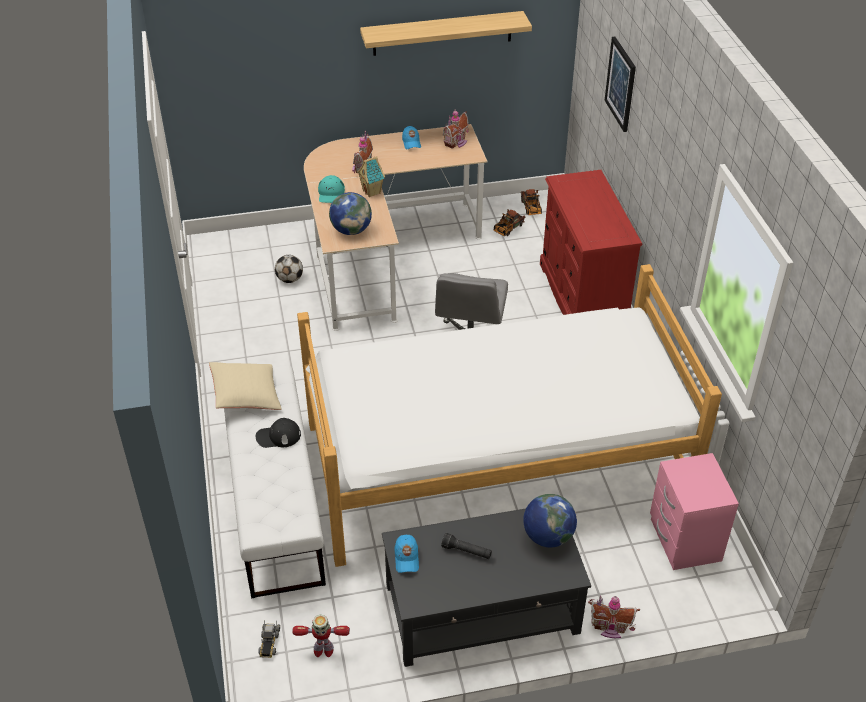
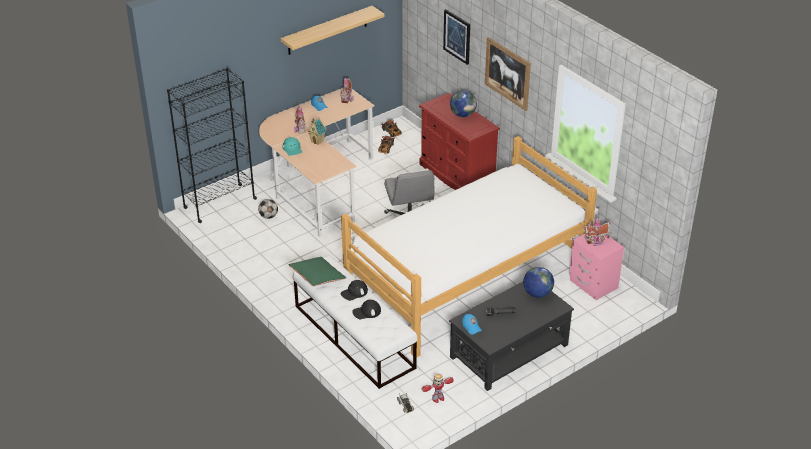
camera: 25 degrees left, 5 degrees down
beige pillow [209,362,282,410] -> green pillow [289,257,346,286]
globe [329,192,372,235] -> globe moved to [450,90,477,117]
toy house [588,595,640,638] -> toy house moved to [583,219,611,246]
none -> black bookcase [167,68,257,223]
none -> black cap [352,300,381,319]
none -> picture [485,37,531,111]

